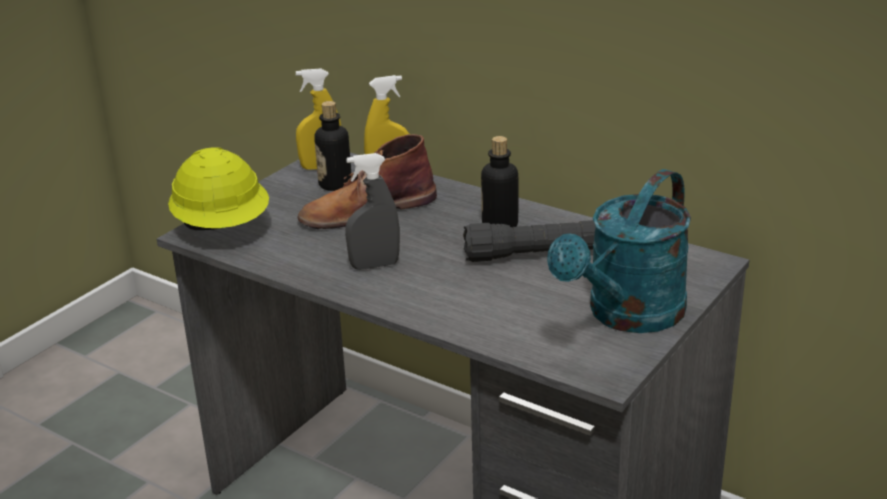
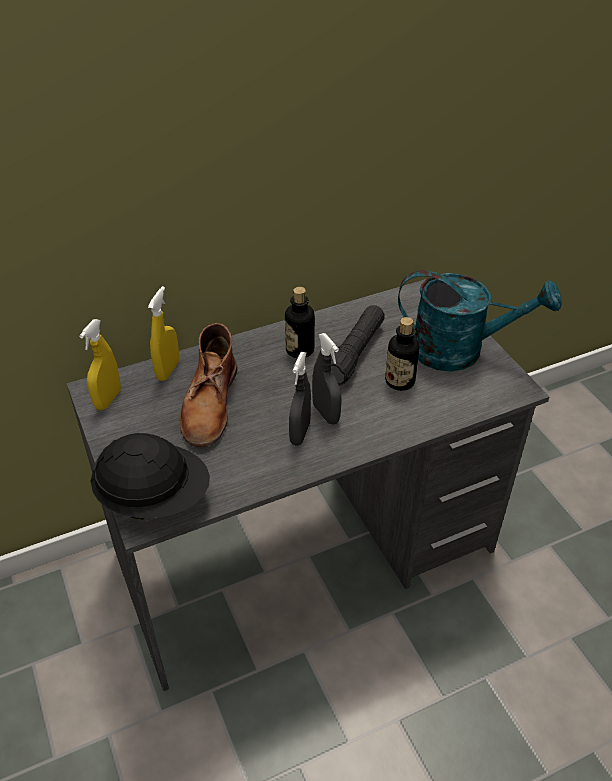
camera: 60 degrees left, 15 degrees up
yellow hard hat [168,147,269,230] -> black hard hat [90,433,210,520]
bottle [314,101,351,191] -> bottle moved to [385,317,420,391]
turquoise watering can [547,169,691,333] -> turquoise watering can turned 60 degrees counterclockwise [398,270,562,372]
none -> grey spray bottle [312,333,342,424]

